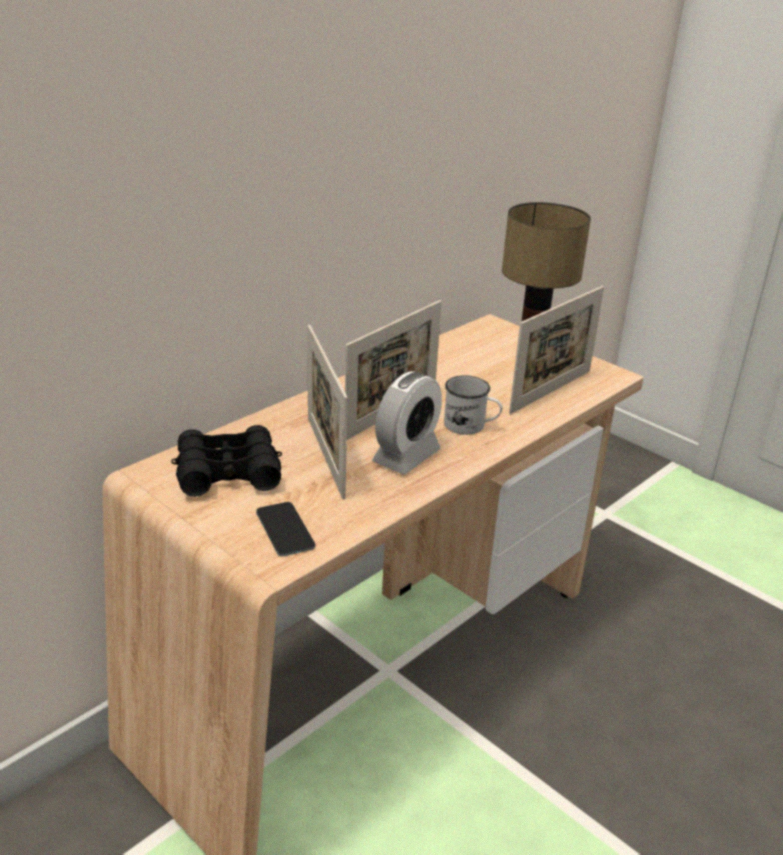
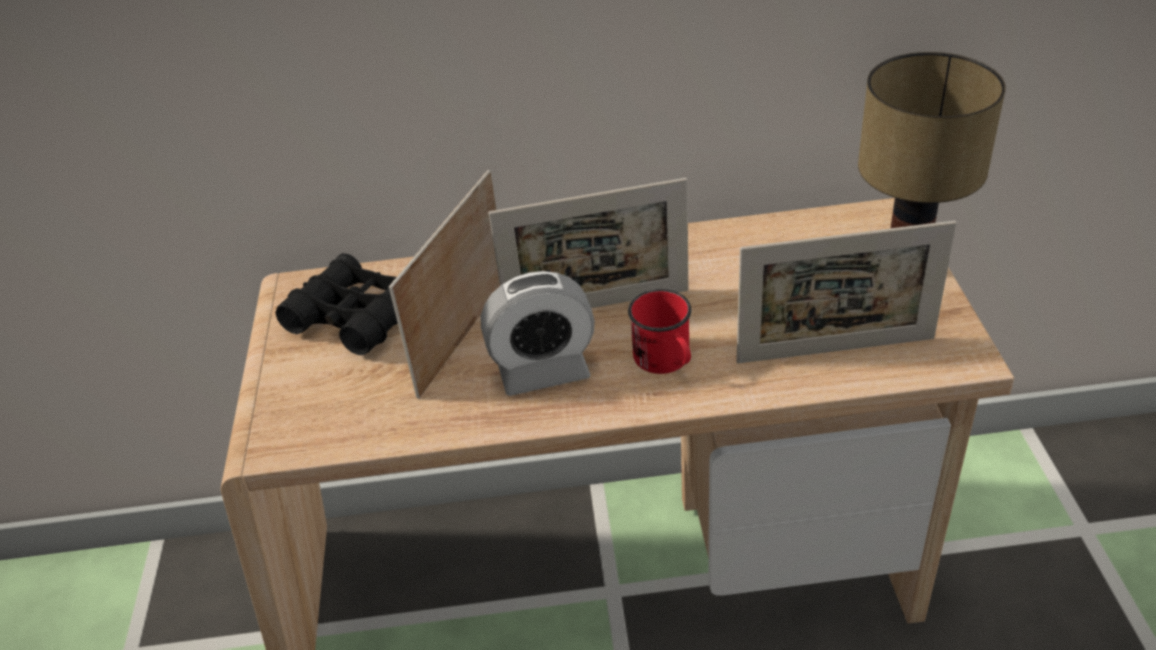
camera: 45 degrees right, 10 degrees up
phone [256,502,315,556] -> none
white mug [444,375,502,435] -> red mug [628,289,691,374]

